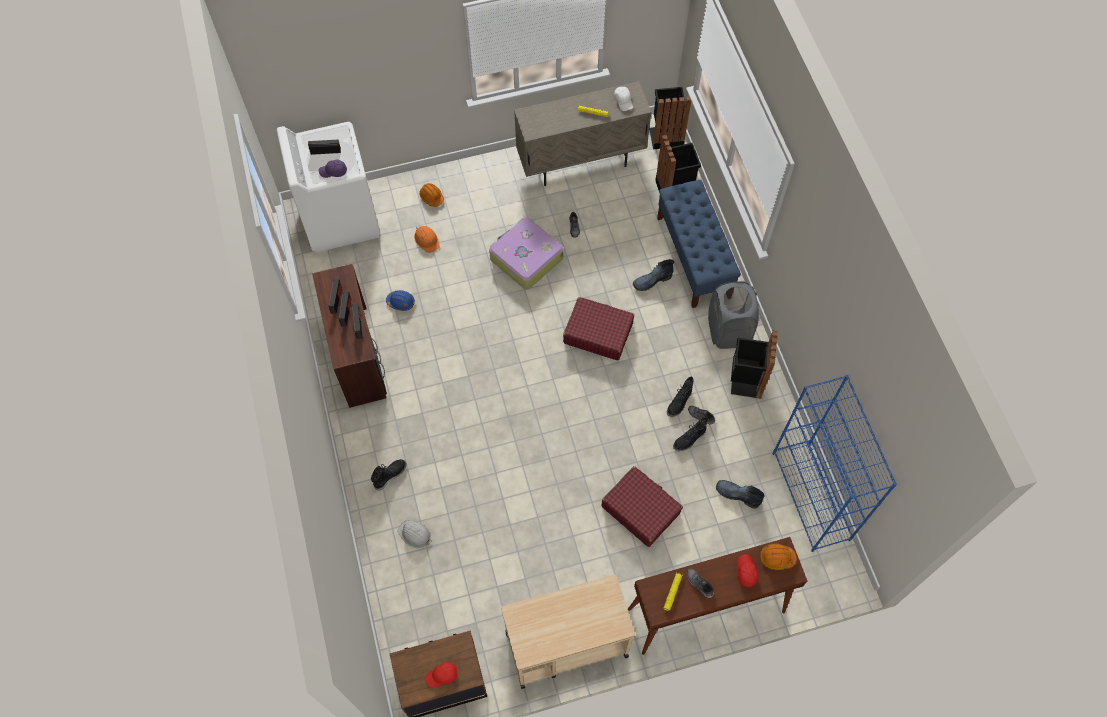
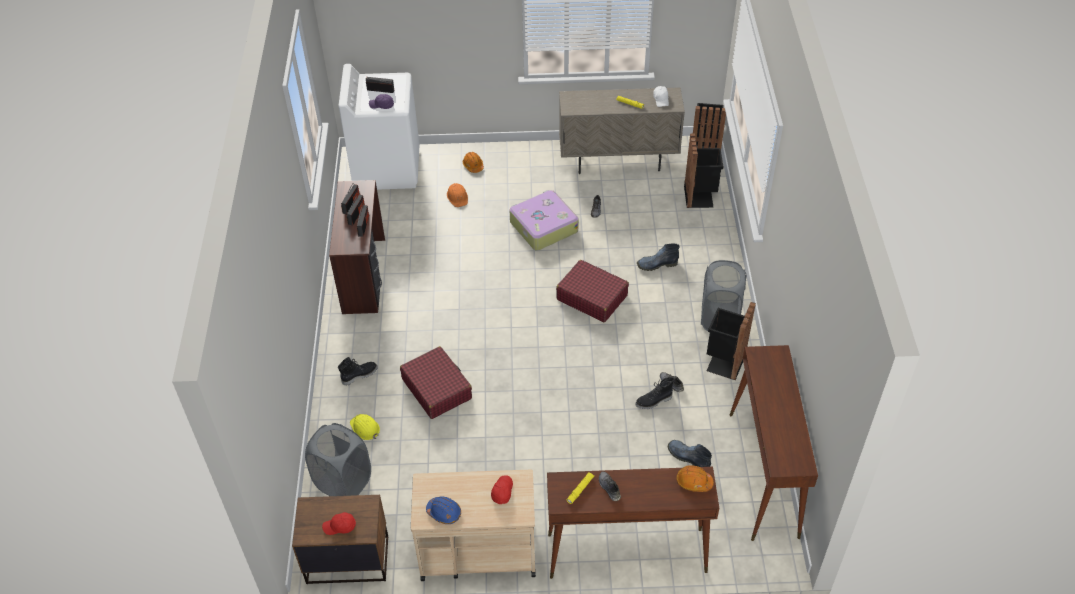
camera: 15 degrees right, 15 degrees down
blue hard hat [386,290,415,311] -> blue hard hat moved to [426,496,461,524]
white hard hat [397,520,431,548] -> yellow hard hat [350,414,380,440]
red suitcase [601,466,683,547] -> red suitcase moved to [400,346,472,419]
blue bench [657,180,741,308] -> none
black boot [667,377,694,417] -> none
red cap [737,554,758,587] -> red cap moved to [491,475,513,504]
blue bookcase [772,375,897,552] -> brown console table [730,345,818,541]
none -> grey laundry basket [305,423,371,496]

